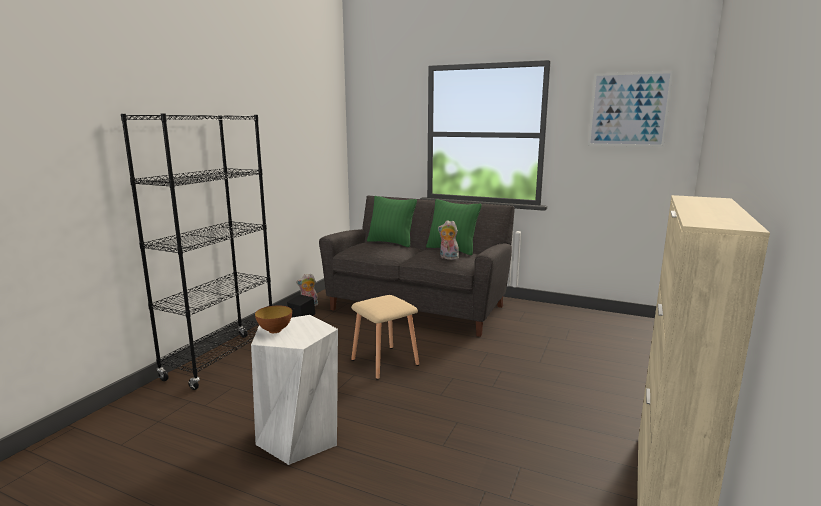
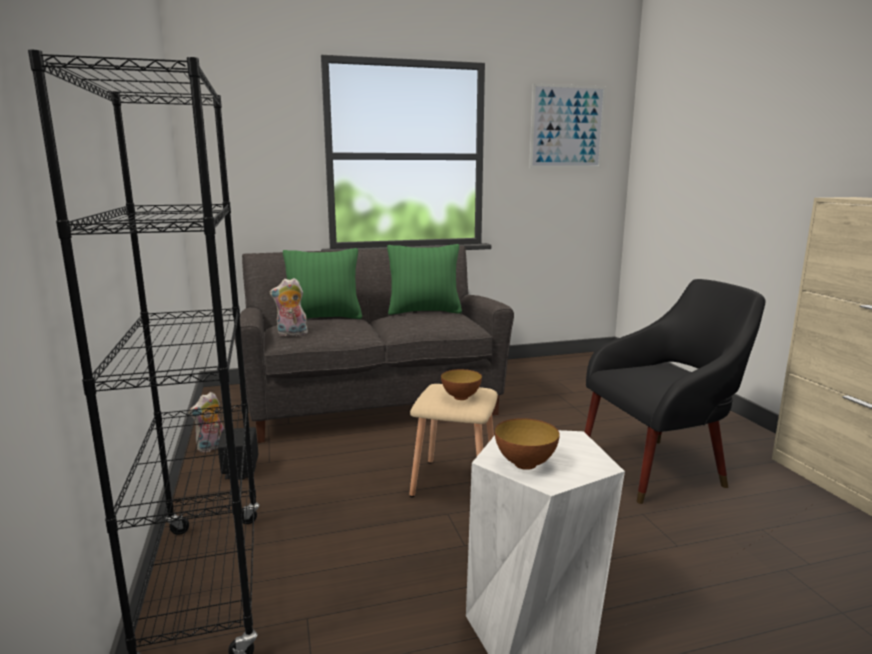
camera: 40 degrees left, 0 degrees up
plush toy [438,220,459,260] -> plush toy moved to [270,278,308,336]
none -> bowl [441,369,482,400]
none -> black armchair [584,279,765,504]

